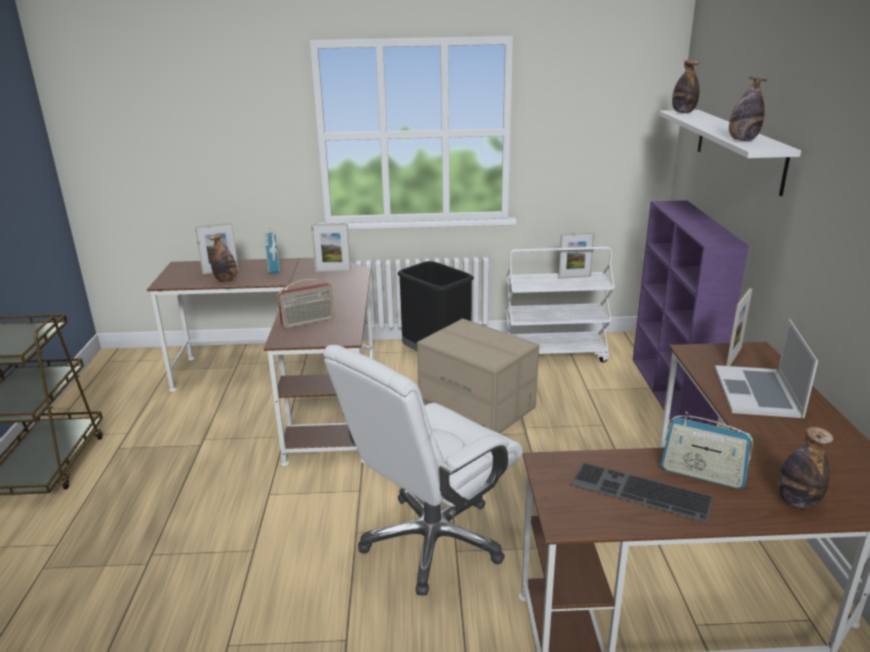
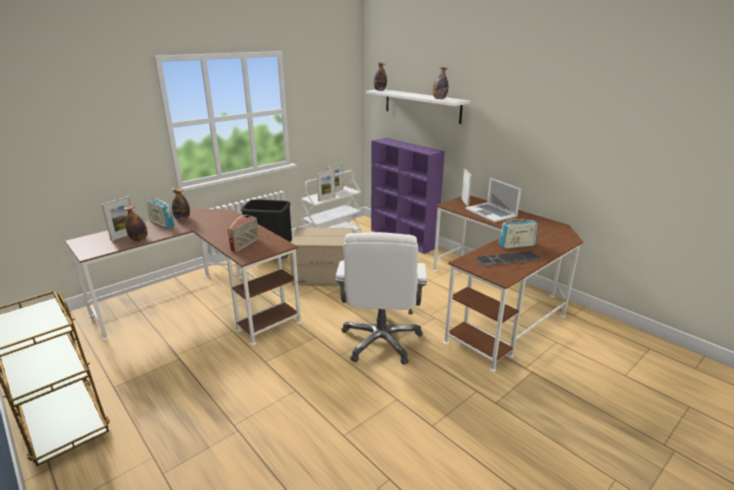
camera: 40 degrees left, 0 degrees up
picture frame [311,223,351,272] -> picture frame moved to [317,170,335,201]
bottle [778,427,833,509] -> bottle moved to [172,187,190,220]

